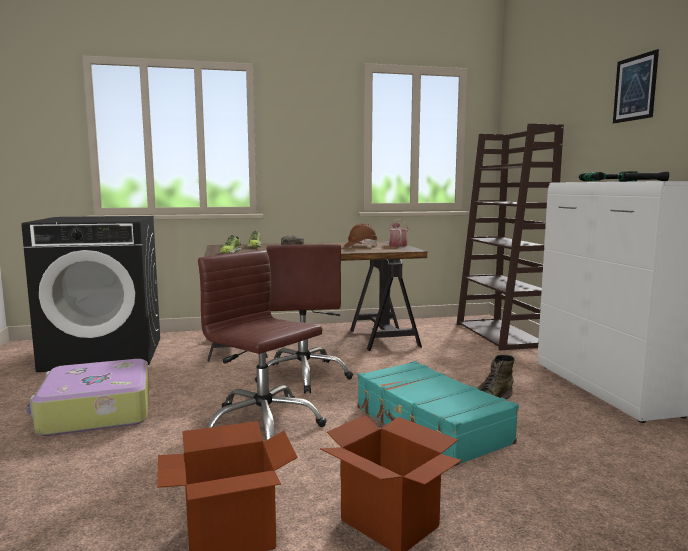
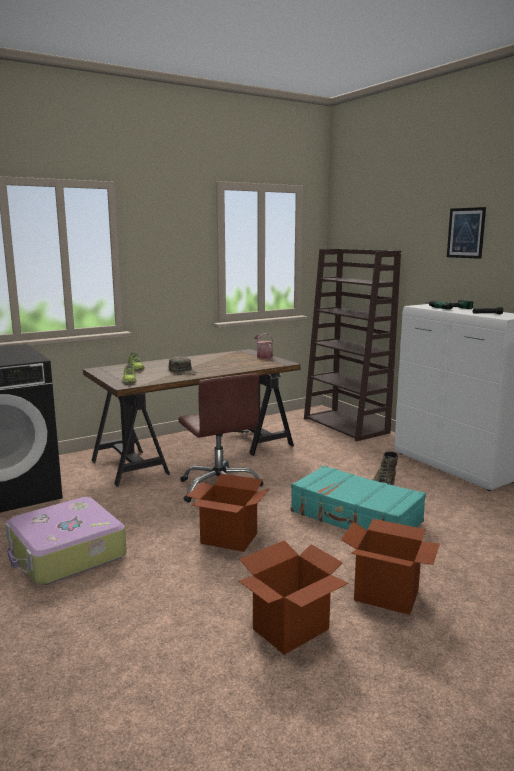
camera: 20 degrees left, 5 degrees up
brown office chair [198,250,327,440] -> cardboard box [187,474,269,552]
brown hard hat [344,223,378,247] -> none

